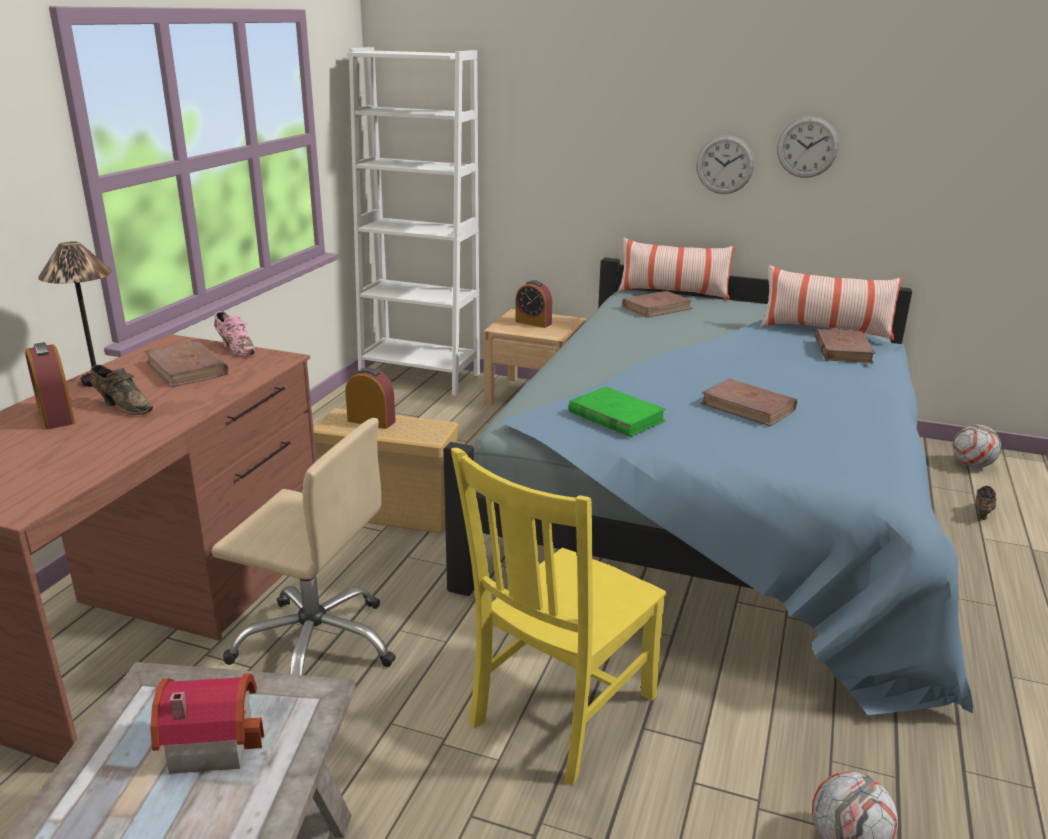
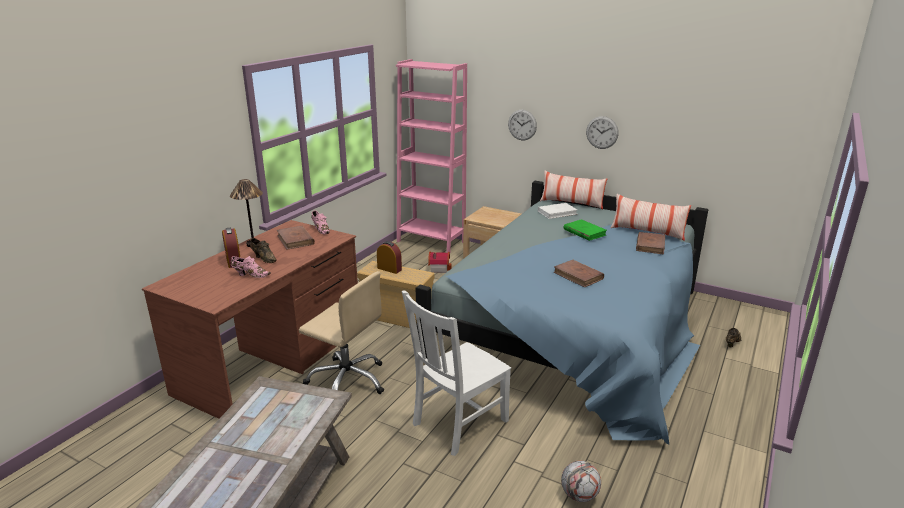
camera: 10 degrees right, 0 degrees up
toy house [150,673,264,774] -> toy house moved to [428,251,452,273]
white bookcase [347,47,480,396] -> pink bookcase [396,59,467,253]
yellow chair [451,448,666,786] -> white chair [402,291,511,456]
alarm clock [515,280,552,328] -> none
green book [568,387,666,437] -> green book moved to [564,219,607,241]
brown book [622,291,693,318] -> white book [538,203,578,219]
wall clock [777,116,839,178] -> wall clock moved to [508,110,537,140]
football [953,424,1001,468] -> none
none -> pink shoe [231,256,271,278]

